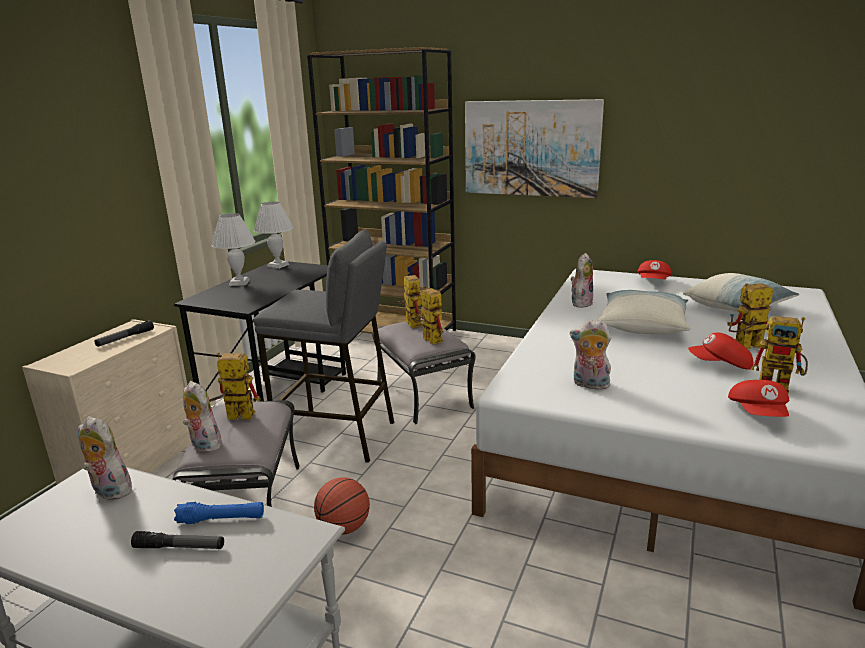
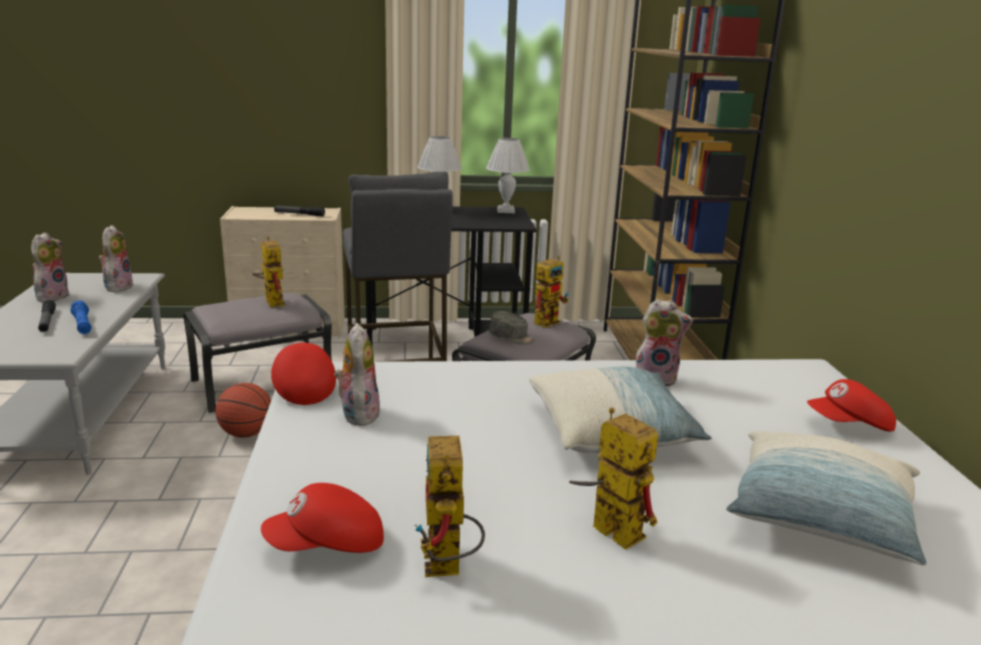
camera: 60 degrees right, 0 degrees up
plush toy [183,381,221,453] -> plush toy moved to [31,232,69,303]
toy robot [411,285,444,345] -> grey cap [489,311,535,345]
picture [465,99,604,198] -> none
red cap [688,333,754,370] -> red cap moved to [271,341,336,405]

